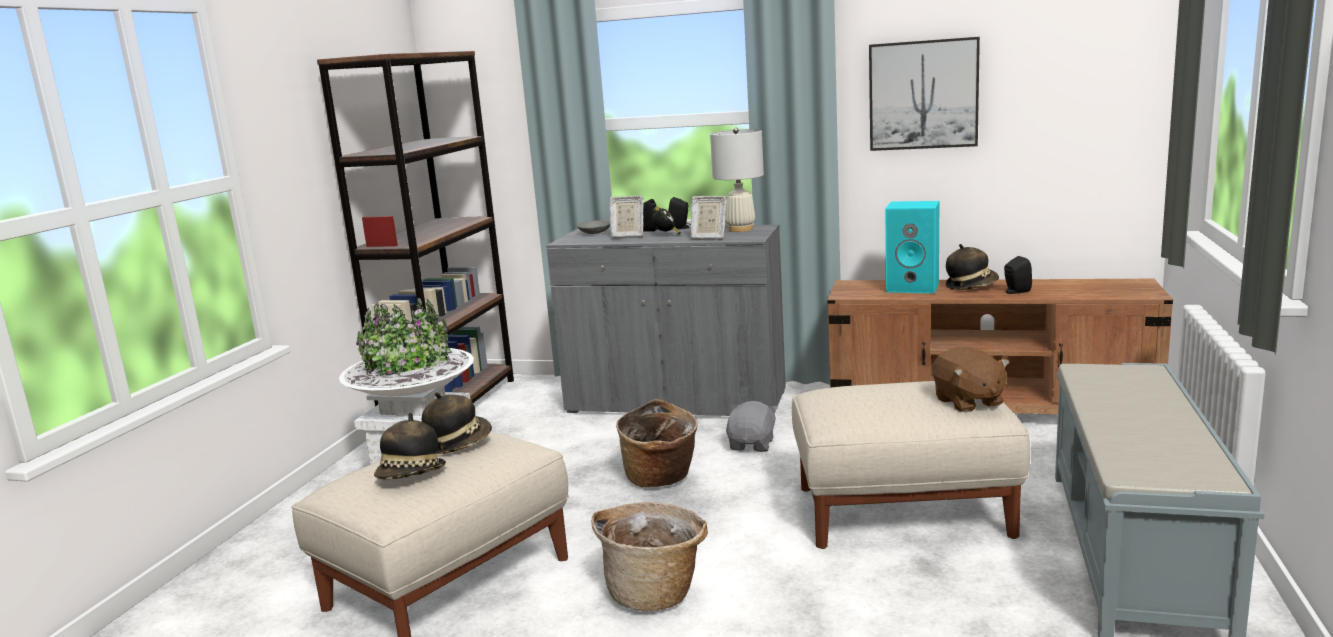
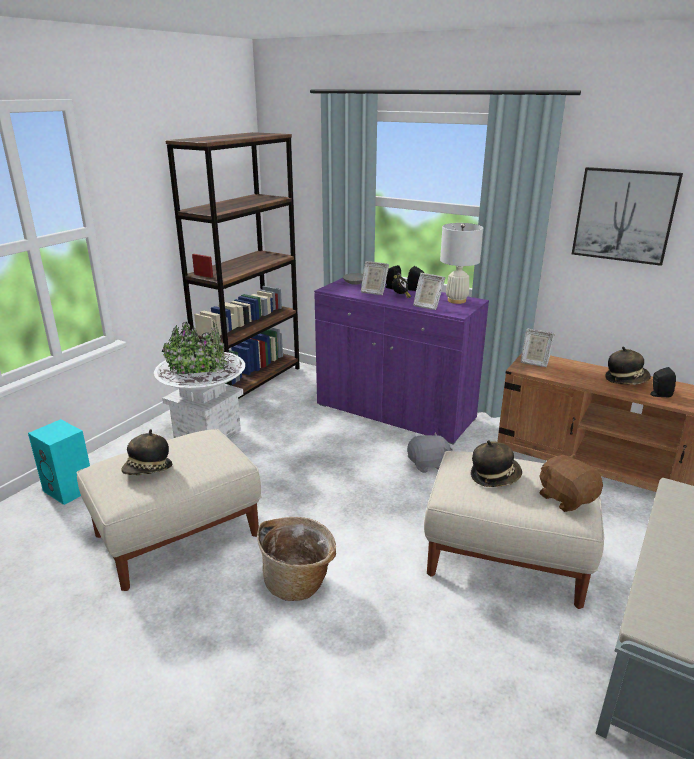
camera: 15 degrees right, 10 degrees up
hat [422,392,492,454] -> hat moved to [471,440,522,487]
grey cabinet [546,224,786,416] -> purple cabinet [314,278,489,445]
basket [616,399,698,487] -> none
grey plush toy [726,401,778,452] -> grey plush toy turned 45 degrees clockwise [407,432,453,473]
turquoise speaker [885,201,939,293] -> turquoise speaker moved to [28,419,90,505]
brown plush toy [932,346,1010,412] -> brown plush toy turned 150 degrees clockwise [540,454,603,512]
none -> picture frame [521,329,555,367]

